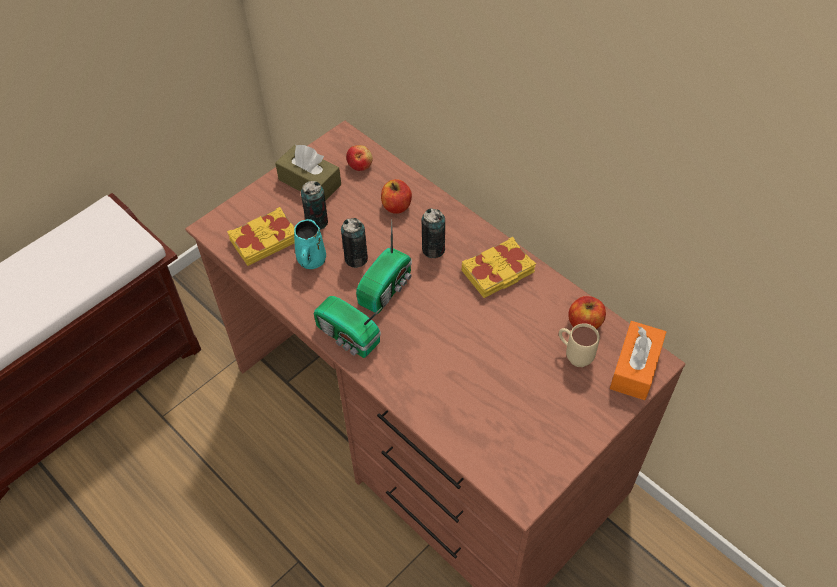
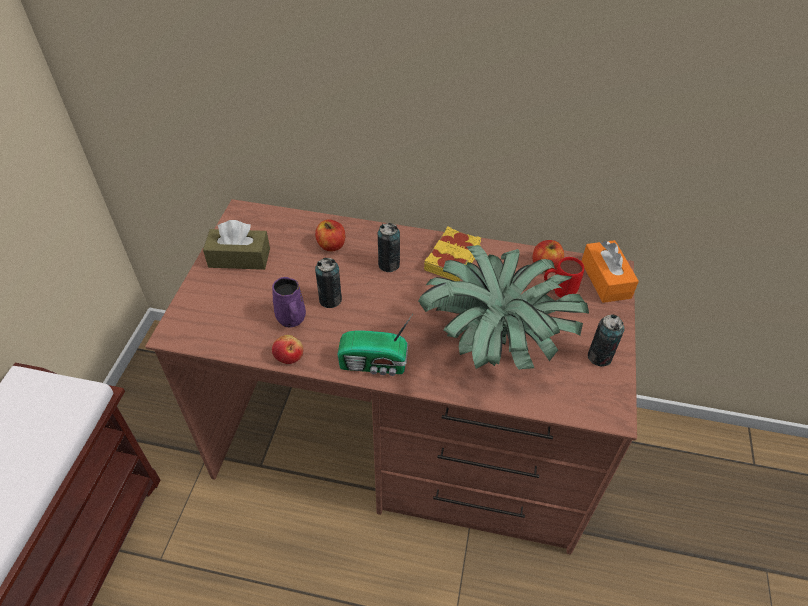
camera: 35 degrees left, 5 degrees down
yellow book [227,207,295,266] -> none
turquoise mug [294,219,326,269] -> purple mug [272,277,306,328]
can [301,181,328,230] -> can moved to [588,314,625,367]
apple [346,145,373,171] -> apple moved to [272,335,303,364]
radio [356,219,412,314] -> none
beige mug [559,323,600,367] -> red mug [544,257,584,298]
none -> potted plant [418,245,589,370]

